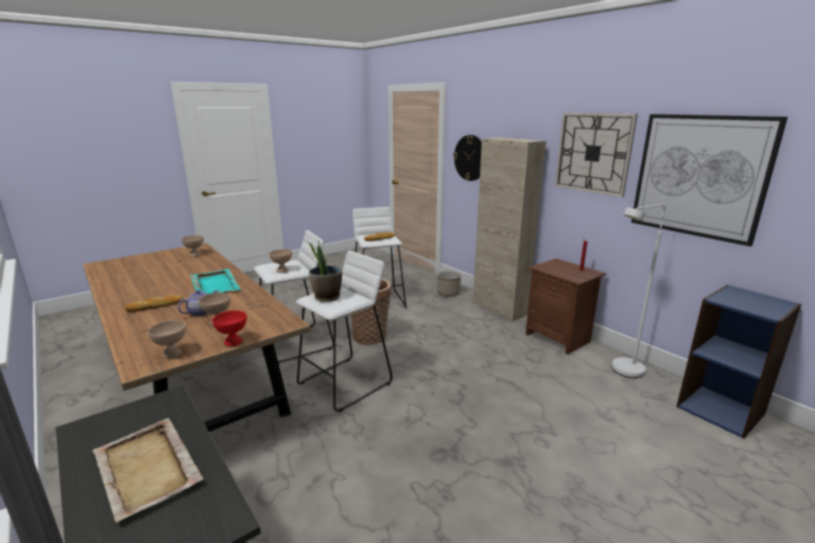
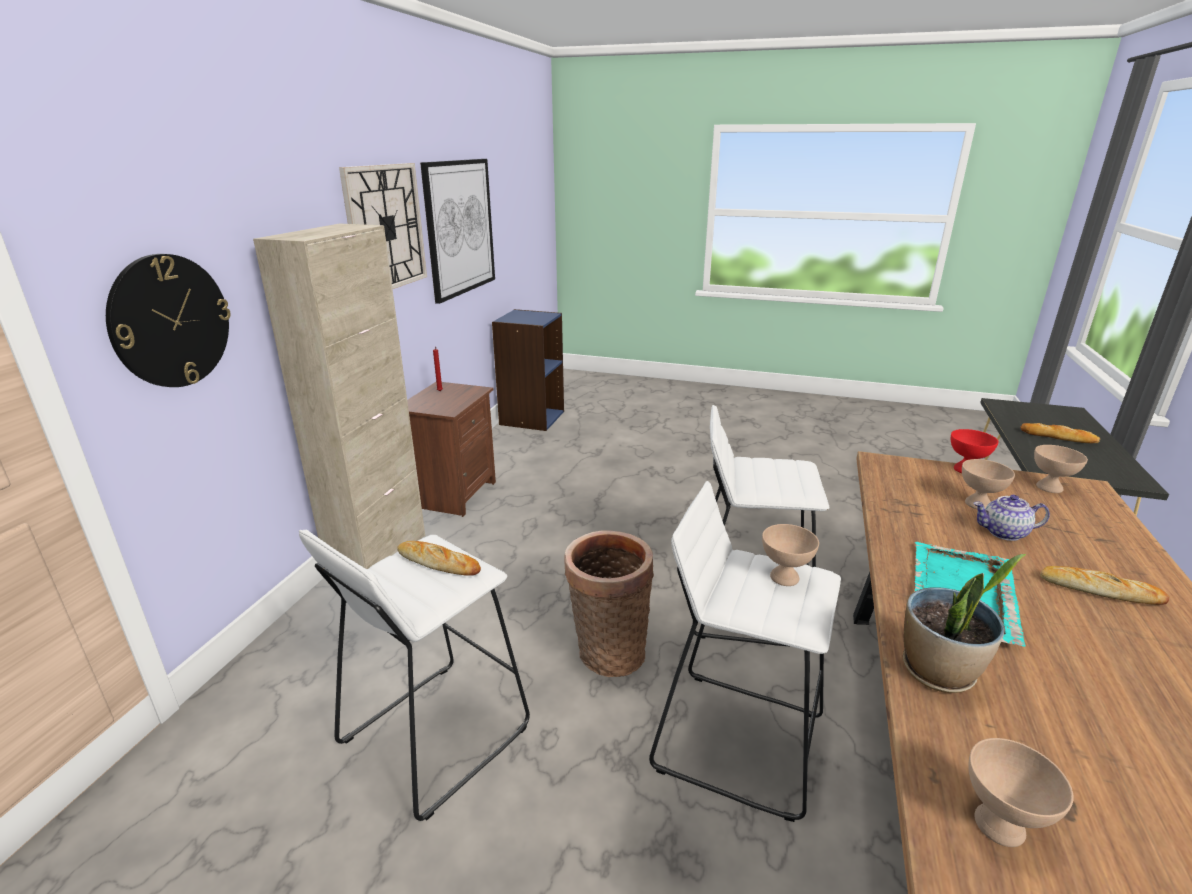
camera: 125 degrees left, 5 degrees up
beige tray [92,418,204,523] -> bread [1020,423,1100,443]
potted plant [309,240,342,302] -> potted plant moved to [903,554,1026,693]
planter [437,271,461,296] -> none
white floor lamp [612,204,665,378] -> none

